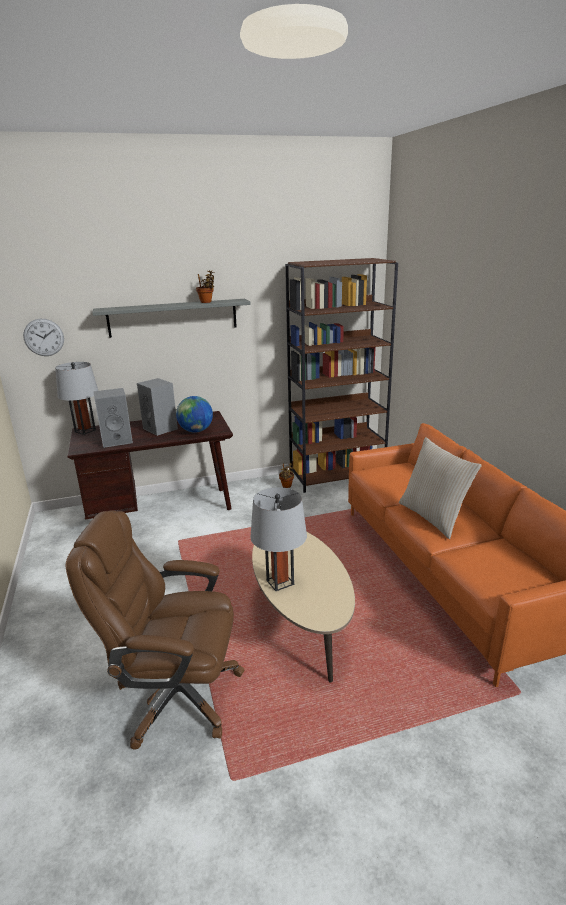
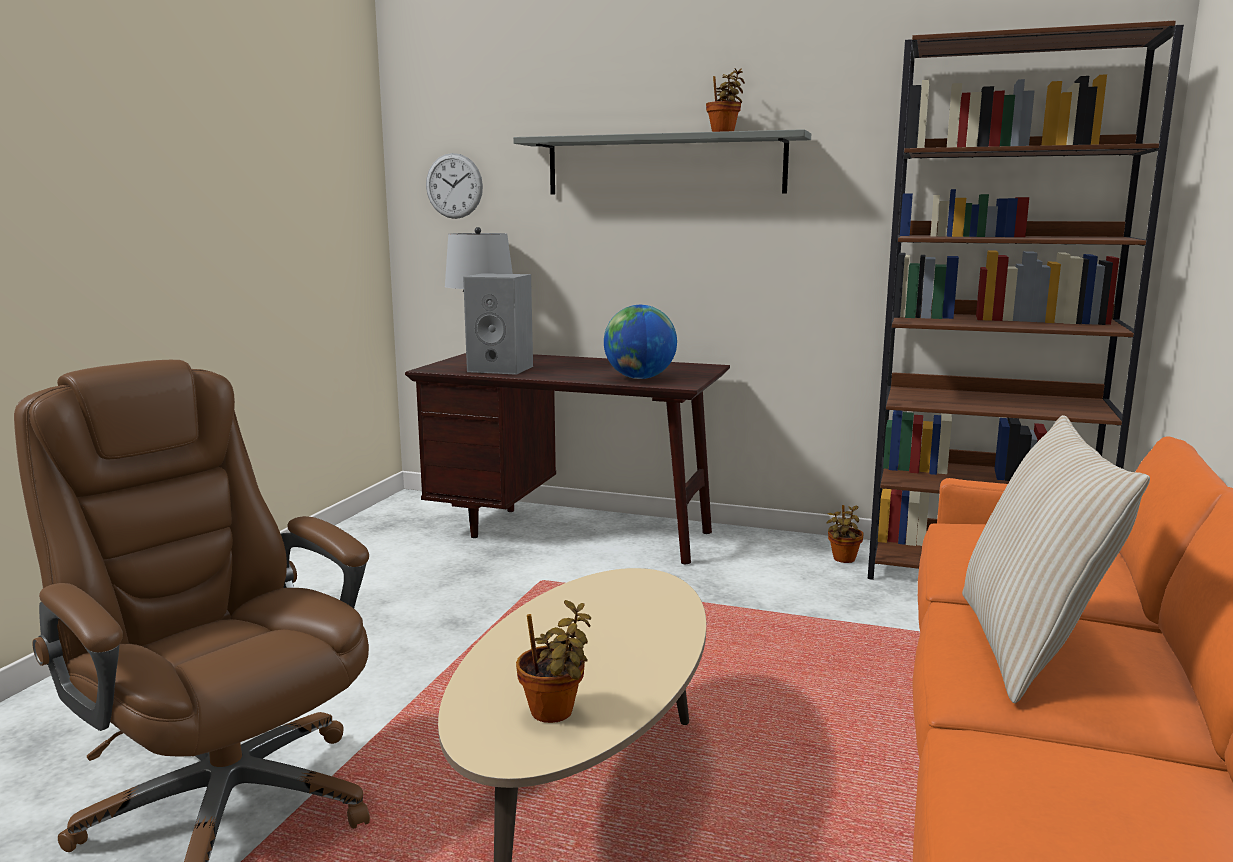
camera: 35 degrees right, 10 degrees down
grey speaker [137,378,178,436] -> none
grey table lamp [250,487,307,591] -> none
none -> potted plant [516,600,591,723]

